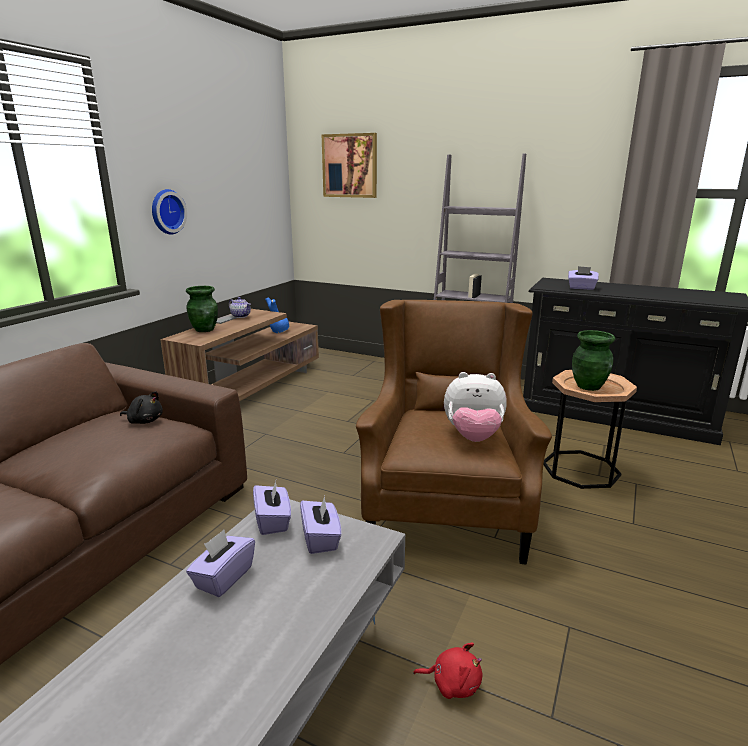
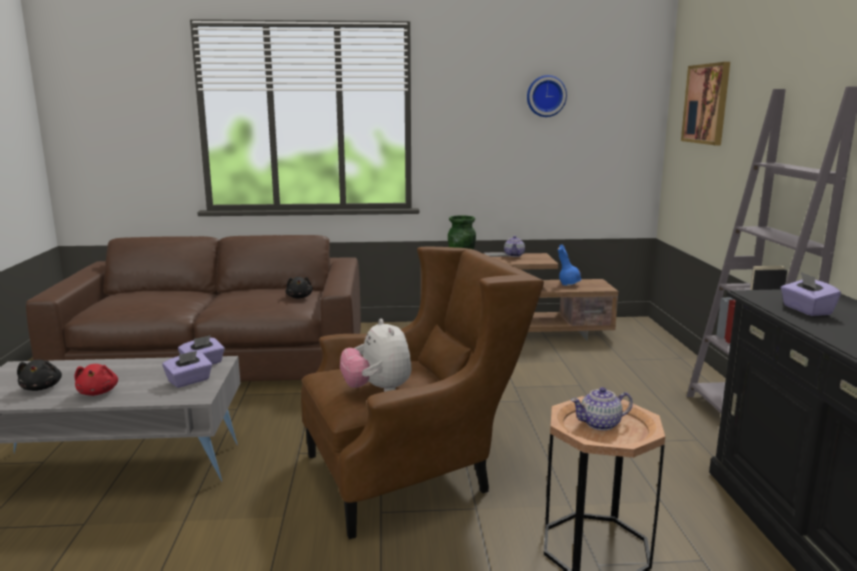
camera: 60 degrees right, 5 degrees down
wall clock [152,189,187,235] -> wall clock moved to [527,75,567,117]
purple tissue box [186,529,255,597] -> none
red plush toy [413,643,482,699] -> red plush toy moved to [74,364,118,396]
green vase [572,330,615,391] -> teapot [571,387,633,431]
none -> black plush toy [17,360,62,391]

